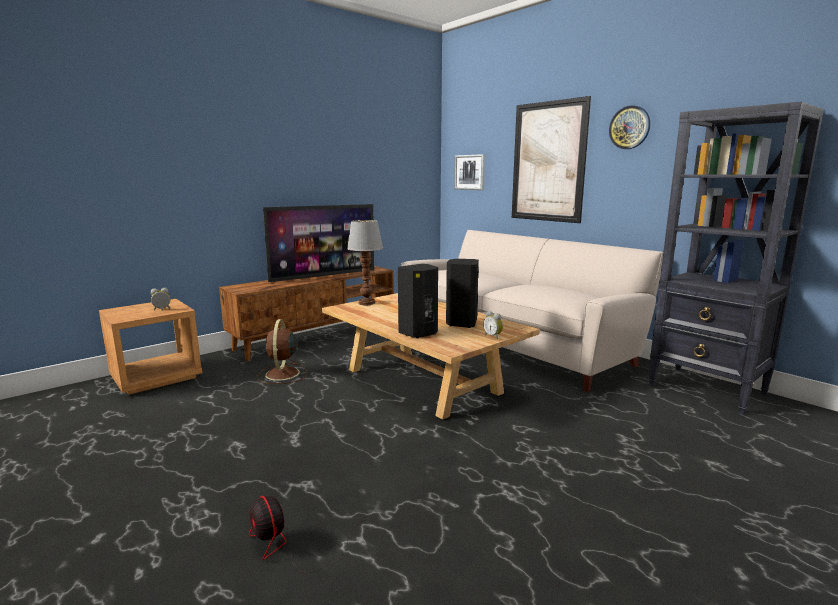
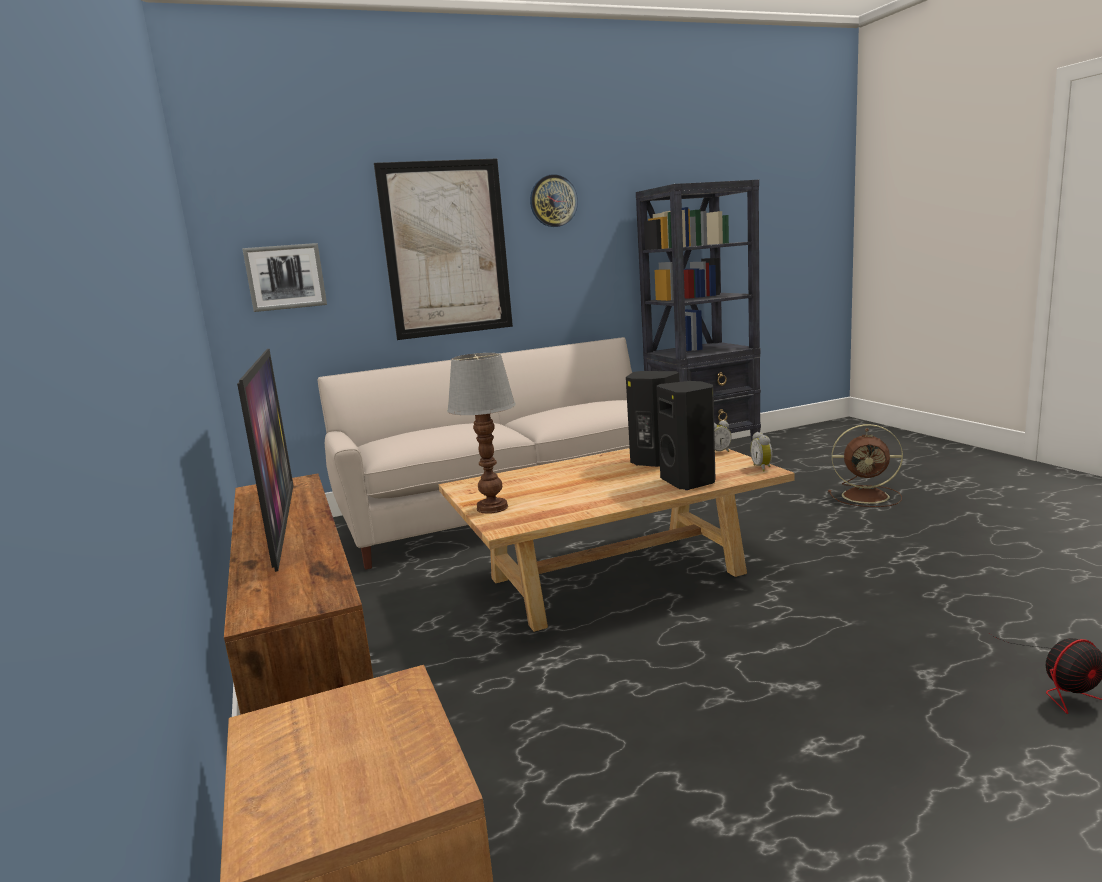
camera: 70 degrees left, 0 degrees up
alarm clock [151,288,170,311] -> alarm clock moved to [750,432,772,471]
brown fan [257,319,307,384] -> brown fan moved to [828,424,903,507]

